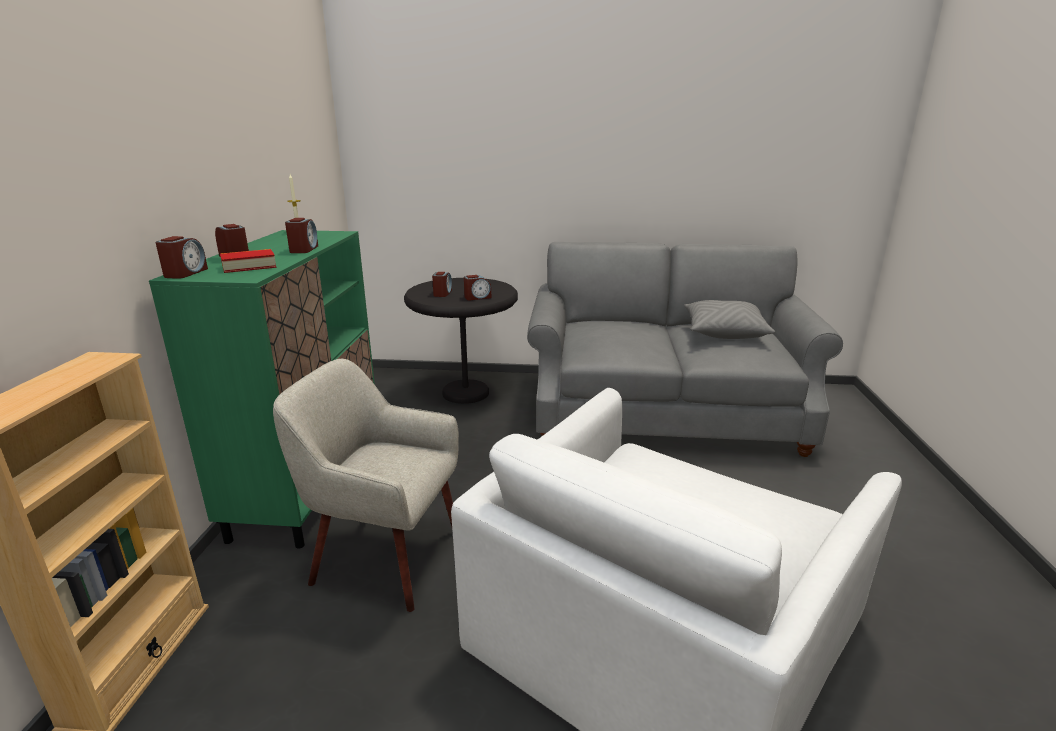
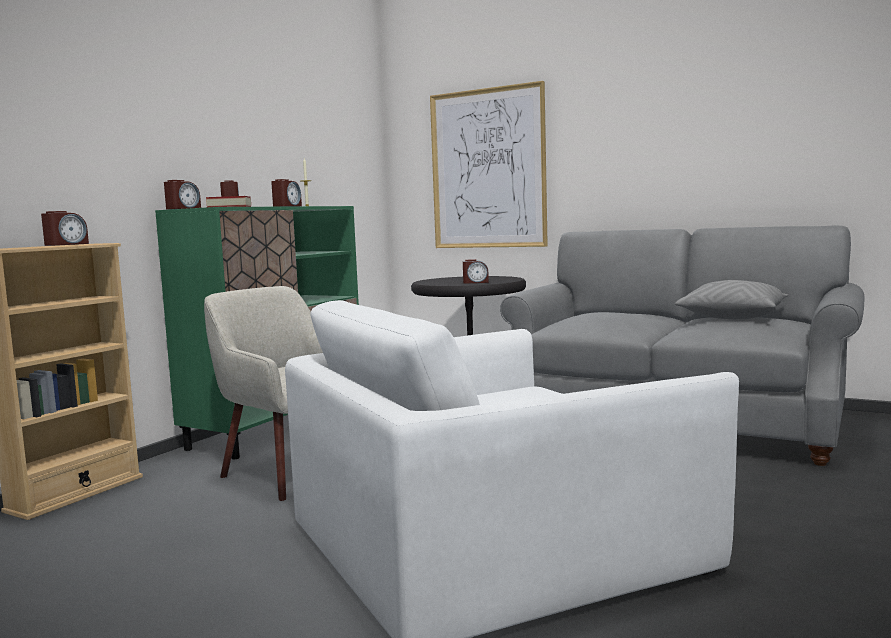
camera: 25 degrees right, 15 degrees down
alarm clock [432,272,452,297] -> alarm clock moved to [41,211,89,246]
none -> picture [430,81,548,248]

